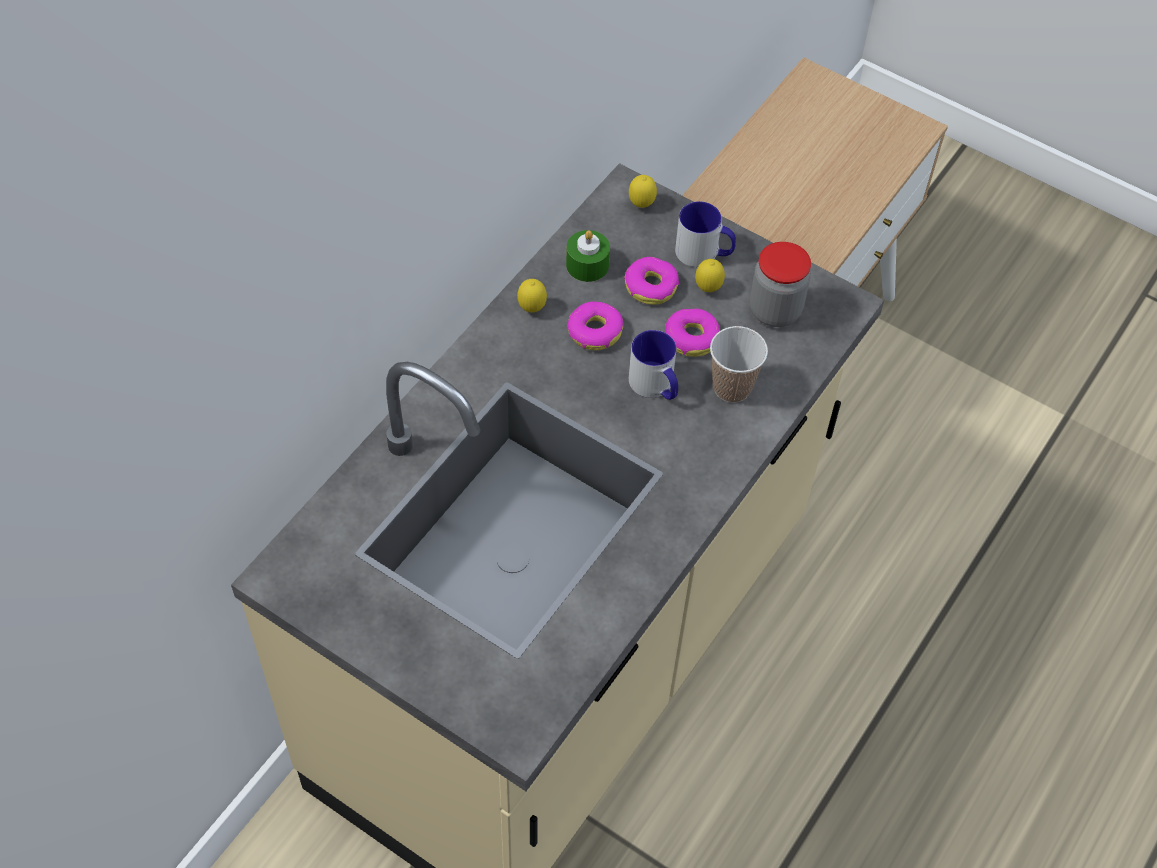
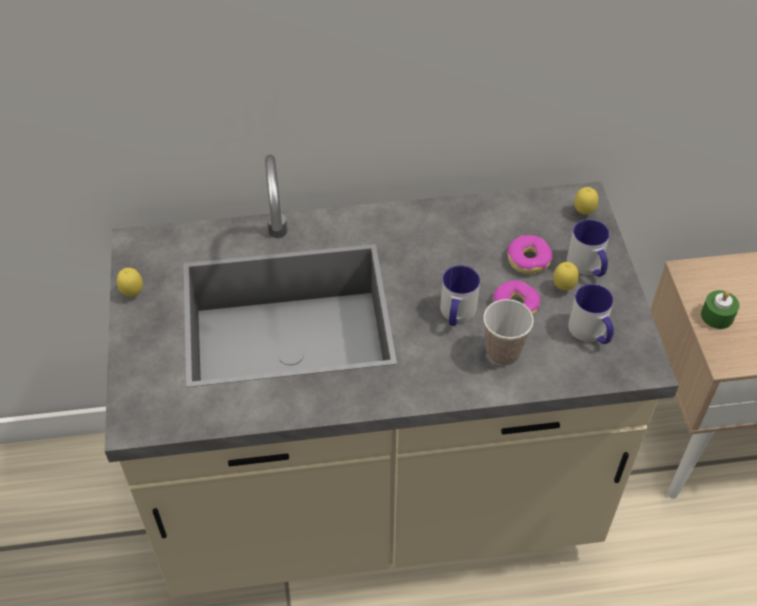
camera: 50 degrees right, 5 degrees down
lemon [517,279,547,312] -> lemon moved to [117,268,143,297]
green candle [566,230,610,282] -> green candle moved to [701,290,739,329]
donut [568,301,624,350] -> none
jar [750,242,811,327] -> mug [568,284,614,344]

